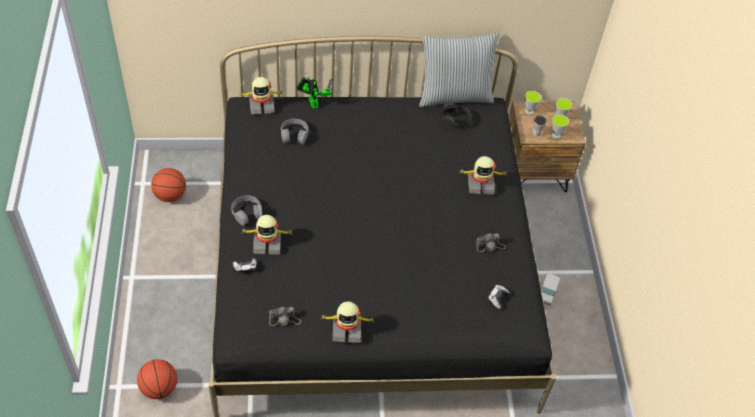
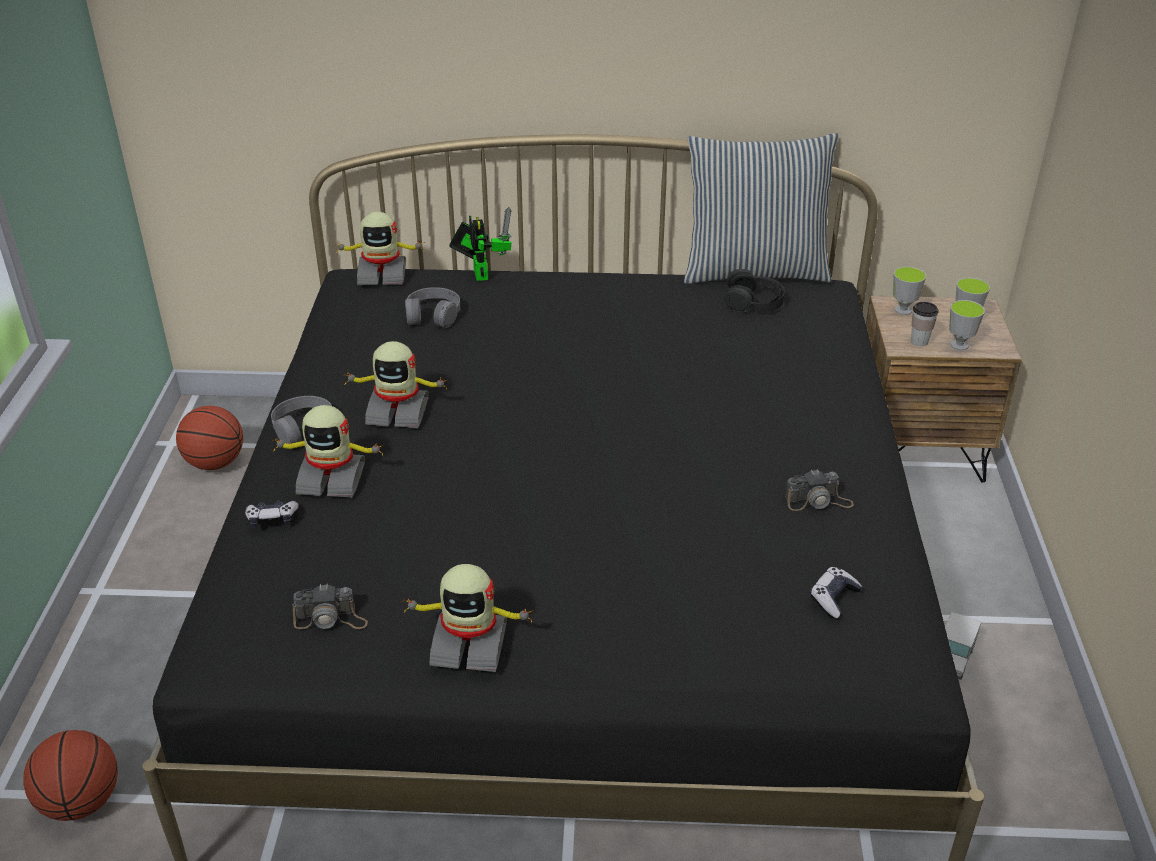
camera: 10 degrees right, 15 degrees down
toy robot [460,156,508,194] -> toy robot moved to [343,341,448,428]

